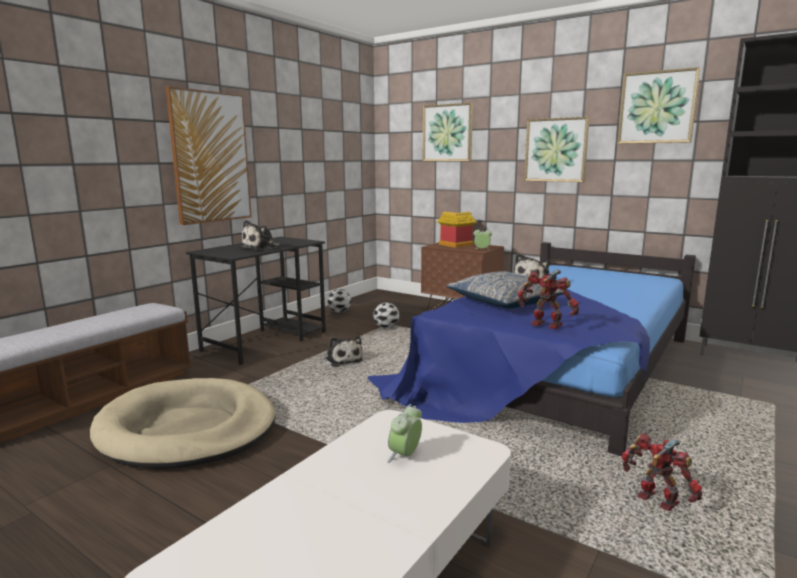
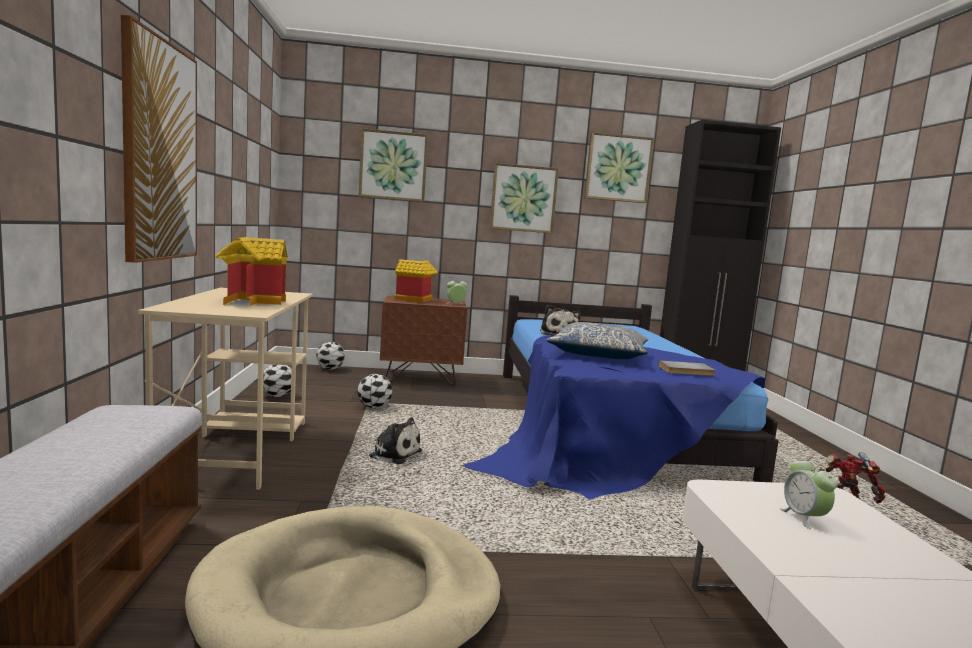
camera: 40 degrees left, 5 degrees down
black desk [186,237,326,365] -> beige desk [138,288,313,490]
plush toy [240,220,280,250] -> toy house [215,237,288,307]
toy robot [518,269,579,329] -> grey book [658,360,716,376]
none -> football [316,342,345,370]

